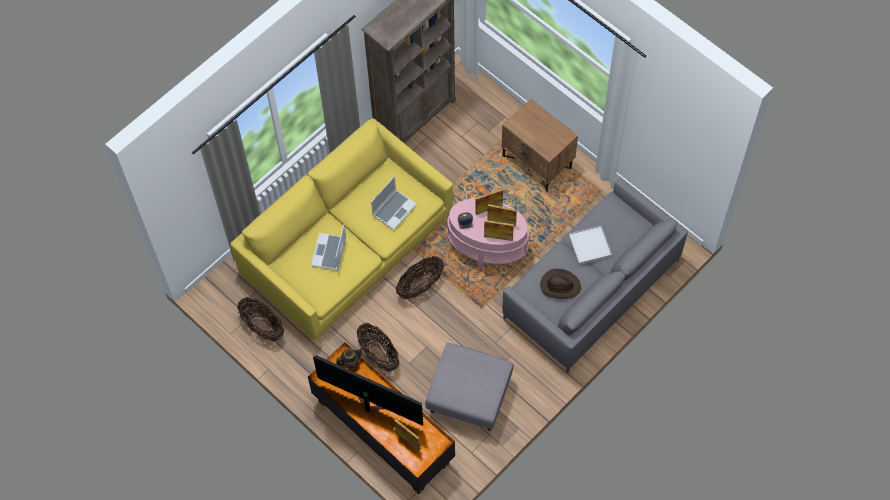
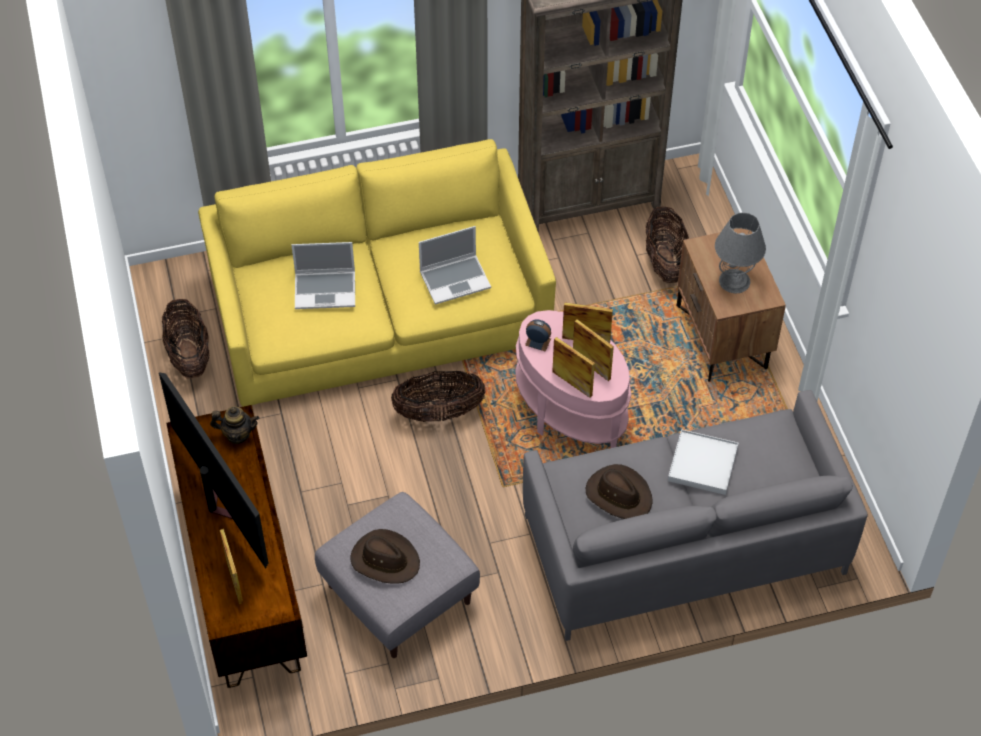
camera: 30 degrees right, 10 degrees down
laptop [311,224,346,270] -> laptop turned 135 degrees counterclockwise [291,242,355,309]
basket [357,323,399,372] -> basket moved to [646,207,689,283]
none -> brown hat [351,529,420,584]
none -> grey table lamp [715,212,766,293]

